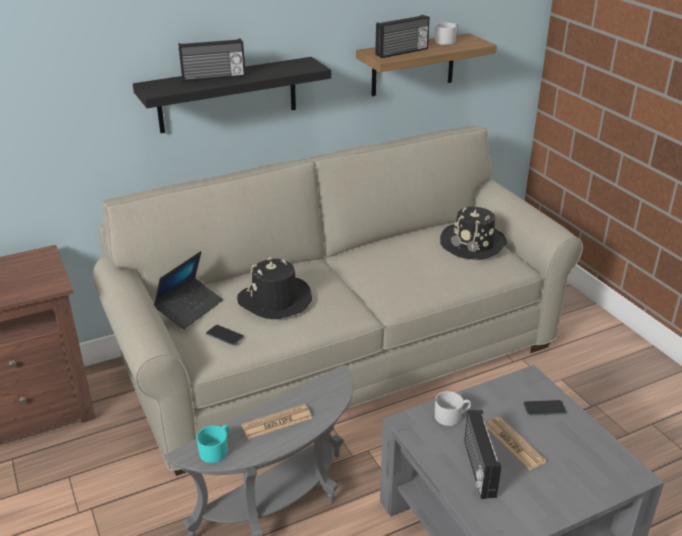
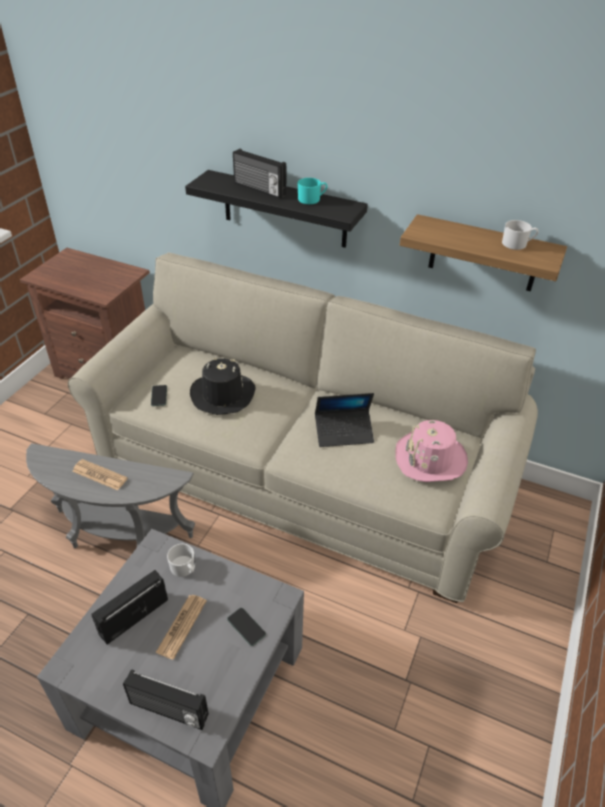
camera: 50 degrees right, 10 degrees up
laptop [154,251,223,329] -> laptop moved to [315,393,374,447]
turquoise mug [196,424,229,463] -> turquoise mug moved to [298,178,328,204]
radio [375,15,430,58] -> radio moved to [123,669,209,730]
black hat [440,207,507,260] -> pink hat [395,420,468,482]

